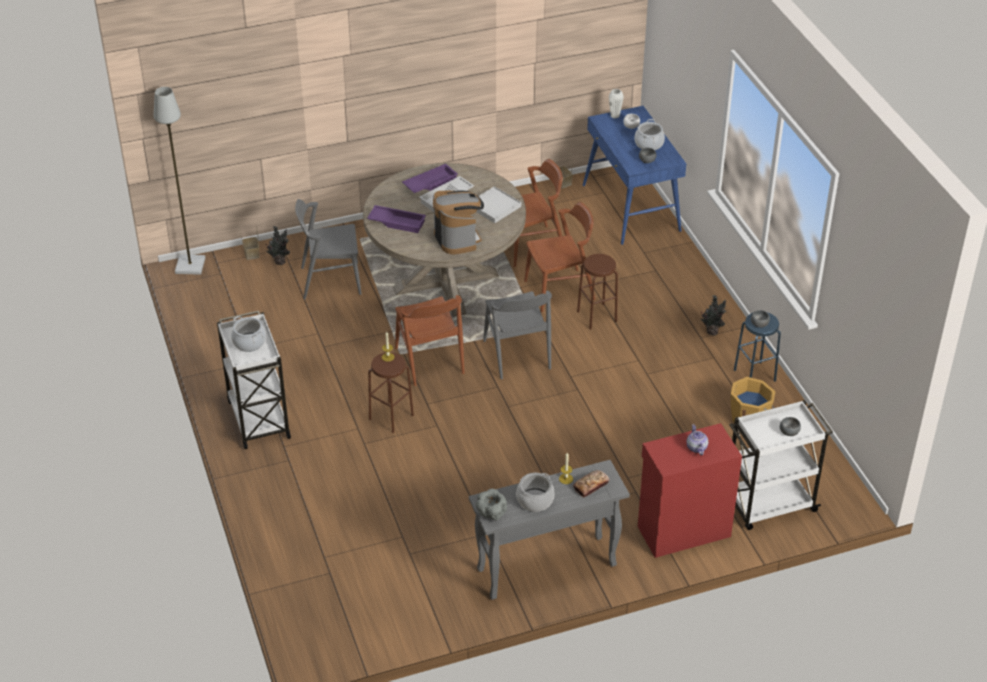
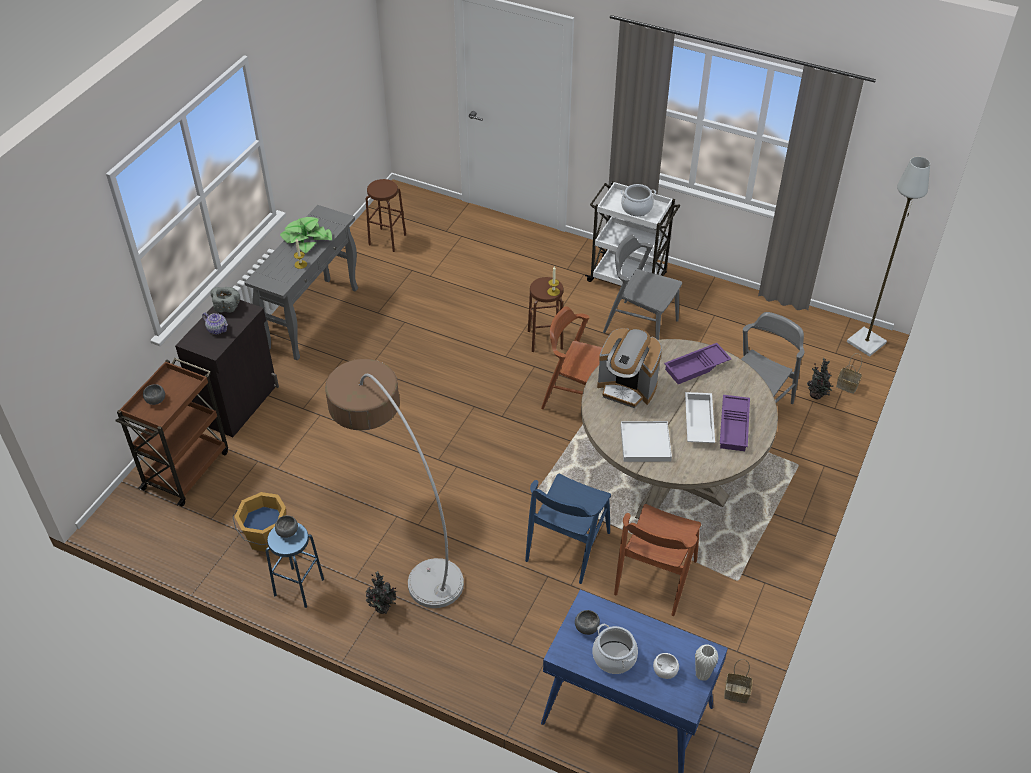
camera: 135 degrees right, 5 degrees up
grey bowl [476,489,507,521] -> grey bowl moved to [210,287,240,313]
grey chair [483,291,552,379] -> grey chair moved to [603,235,682,340]
cooking pot [516,473,555,512] -> potted plant [280,217,332,254]
brown chair [524,202,596,312] -> blue chair [525,474,611,584]
bread [573,470,610,498] -> none
brown stool [577,254,618,329] -> brown stool moved to [366,179,406,252]
red cabinet [638,423,742,558] -> black cabinet [175,300,279,437]
white cart [729,400,833,530] -> brown cart [116,358,228,506]
none -> floor lamp [325,359,464,608]

